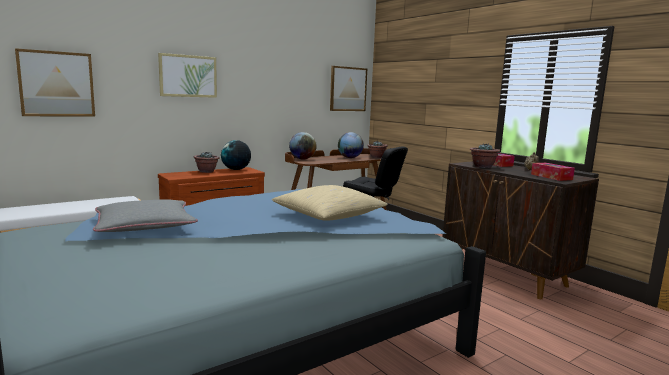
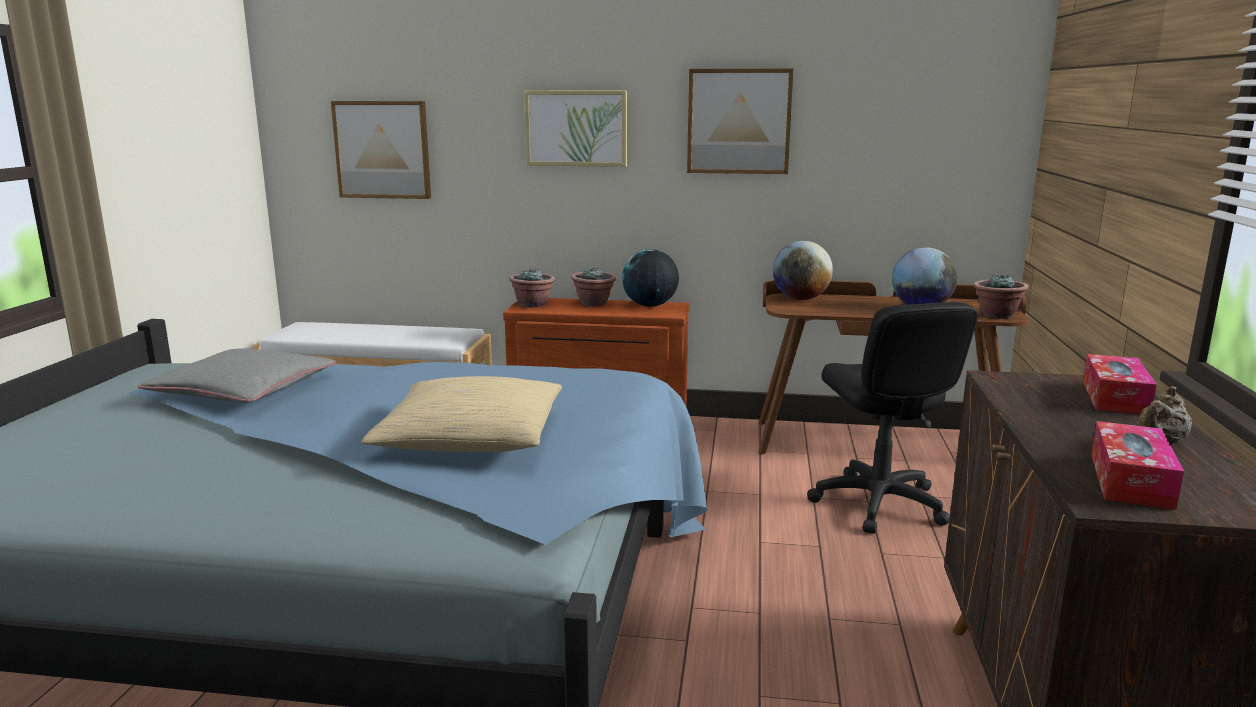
camera: 45 degrees right, 5 degrees up
picture [330,66,367,111] -> picture moved to [687,68,793,174]
potted plant [470,143,500,168] -> potted plant moved to [509,268,555,308]

